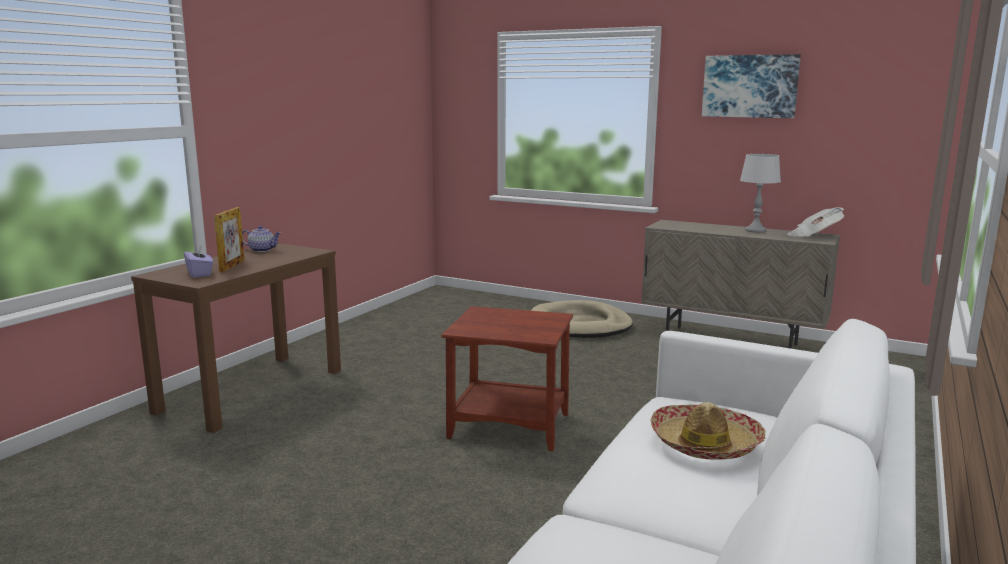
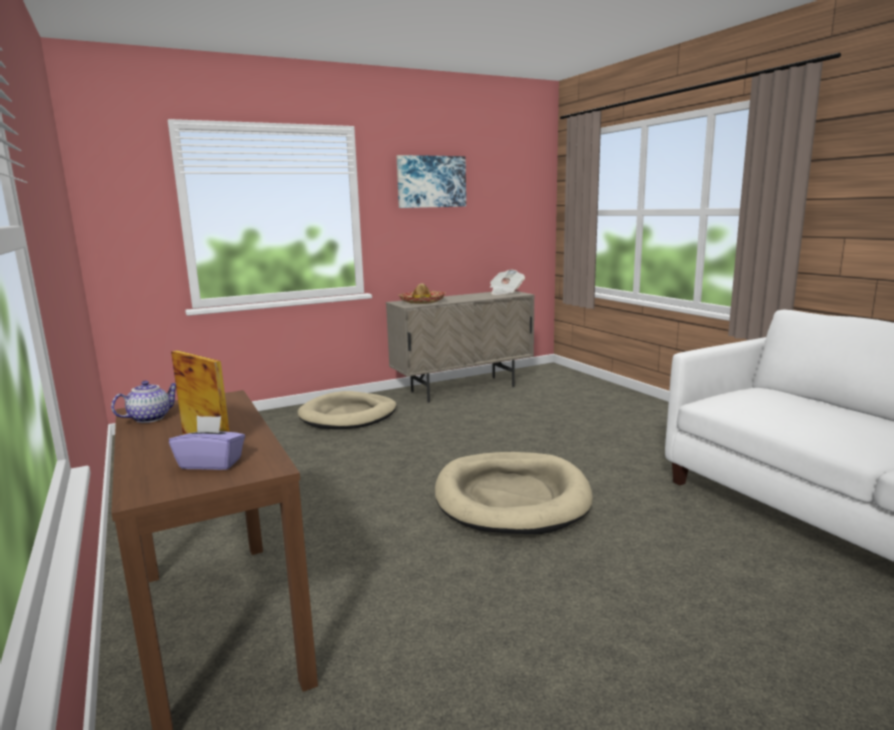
camera: 55 degrees left, 0 degrees up
brown side table [441,306,573,452] -> beige dog bed [435,452,593,534]
hat [651,402,765,460] -> hat moved to [398,284,446,304]
grey table lamp [740,154,781,233] -> none

